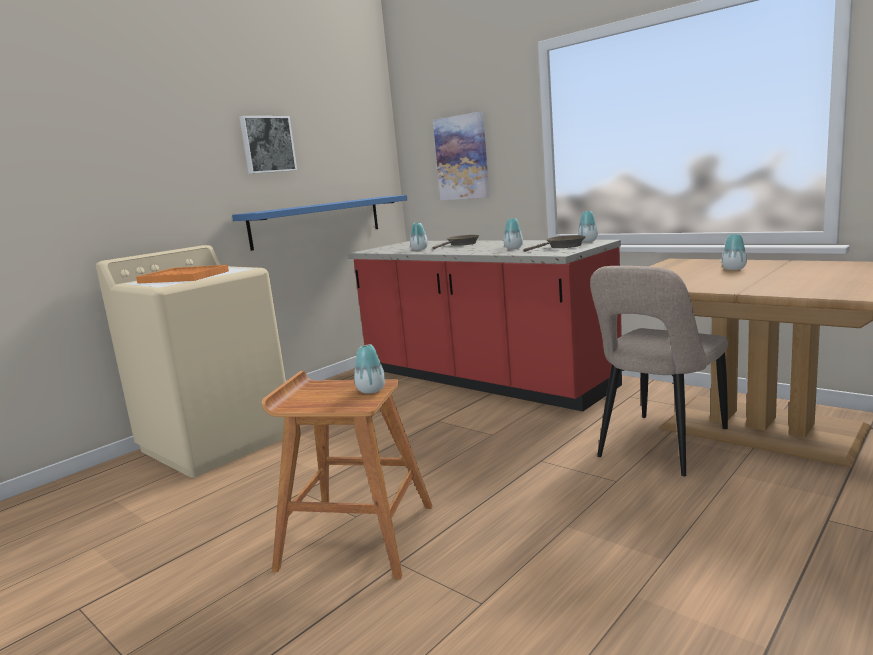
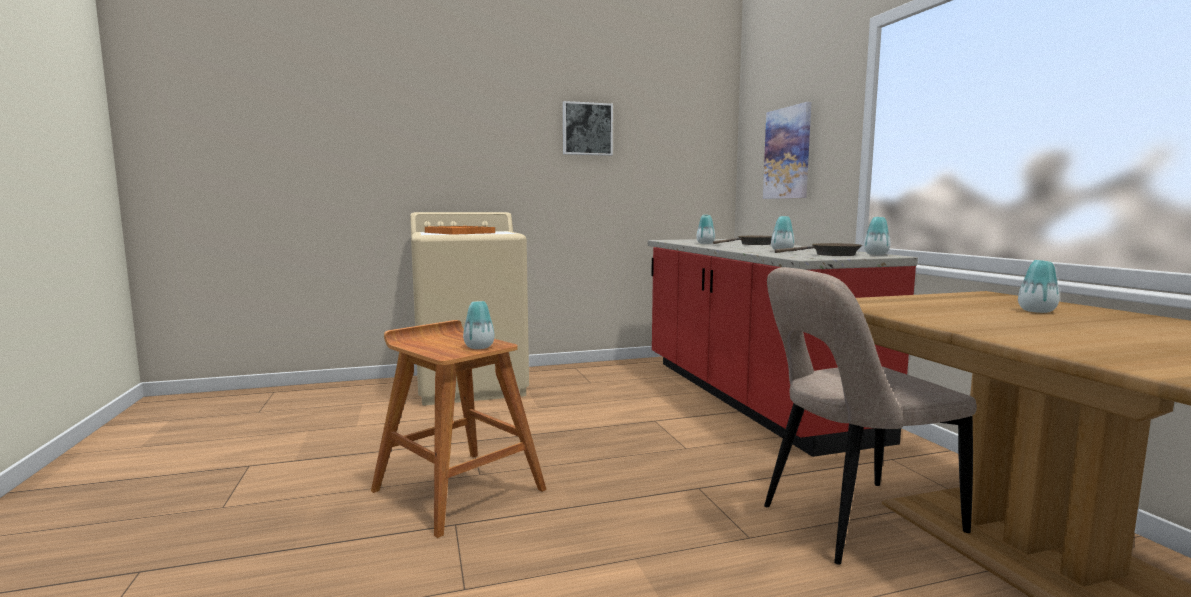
camera: 30 degrees right, 5 degrees down
blue shelf [232,195,407,251] -> none

